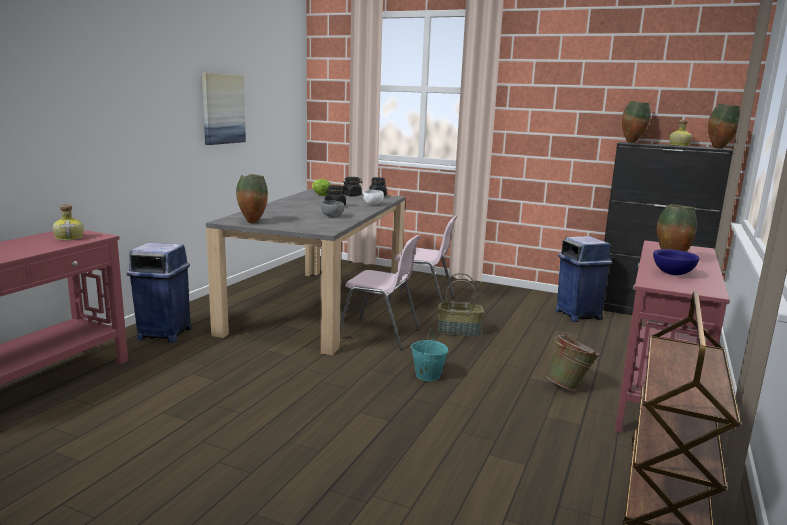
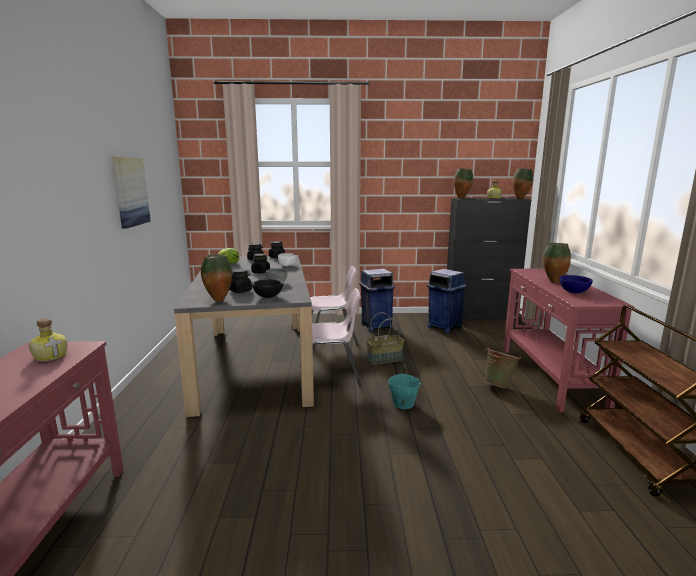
camera: 25 degrees left, 0 degrees up
blue trash can [127,243,192,343] -> blue trash can moved to [359,268,395,332]
none -> black jar [229,269,252,293]
none -> black bowl [252,279,283,298]

